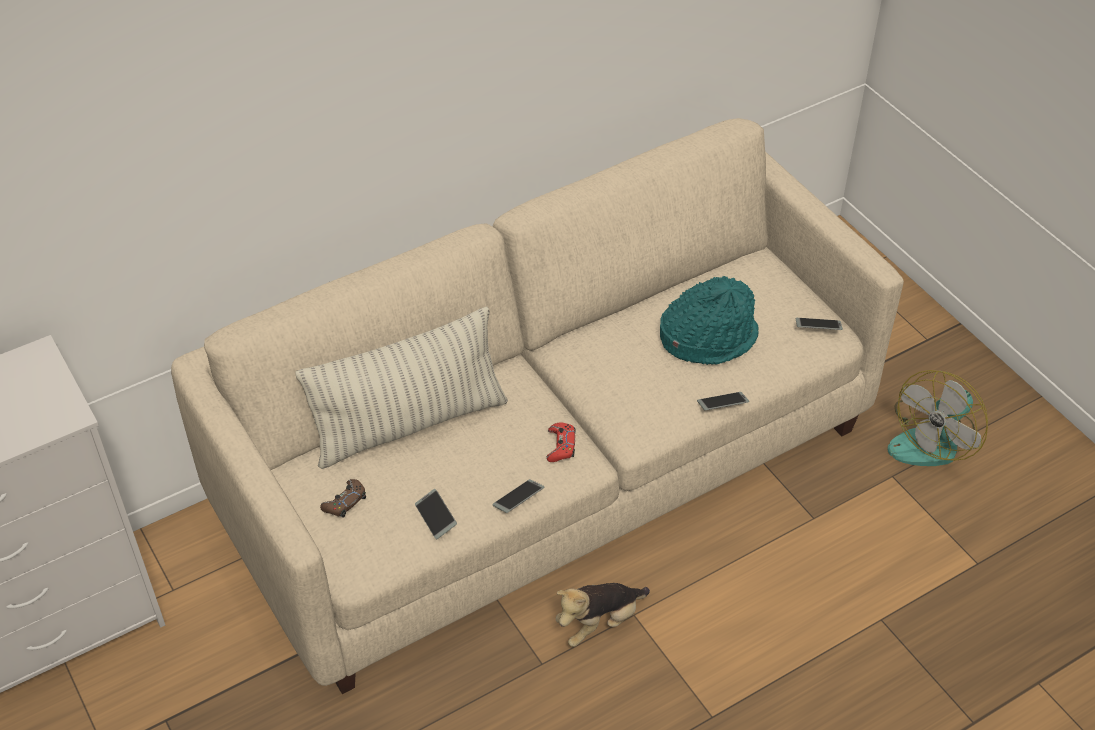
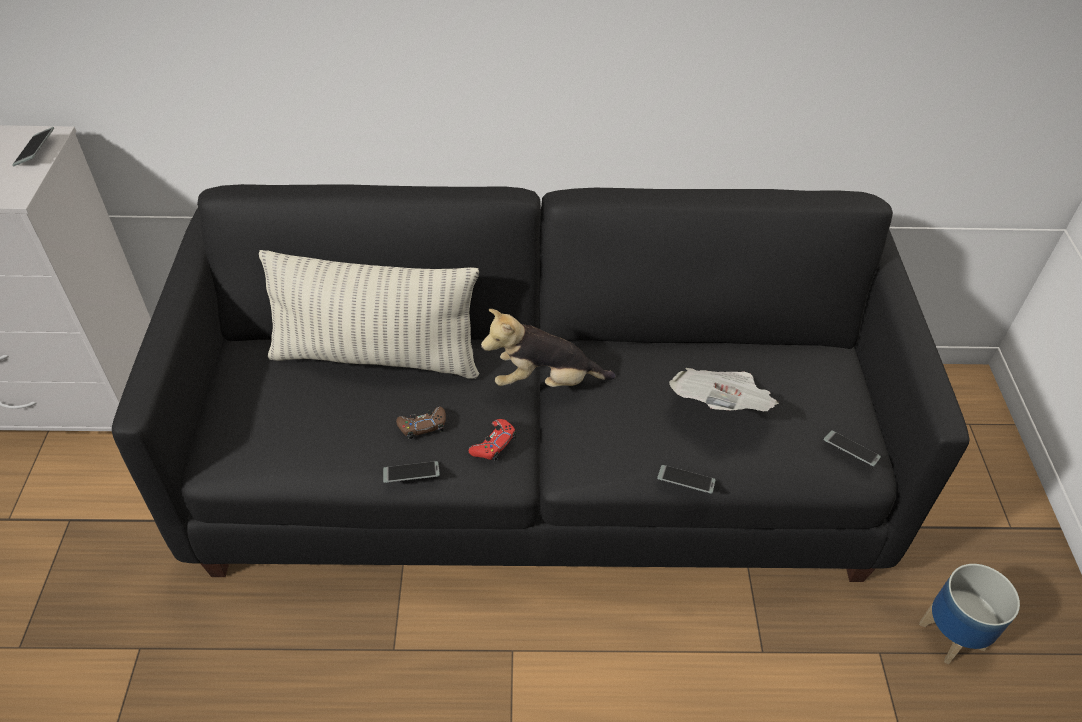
camera: 30 degrees right, 0 degrees up
beige sofa [171,118,904,694] -> black sofa [112,184,969,582]
brown game controller [320,479,366,518] -> brown game controller moved to [396,407,446,439]
phone [415,489,457,539] -> phone moved to [12,127,54,166]
plush toy [556,583,650,647] -> plush toy moved to [481,309,615,387]
turquoise hat [660,276,759,365] -> newspaper [669,368,779,411]
fan [888,370,988,466] -> planter [919,564,1020,664]

